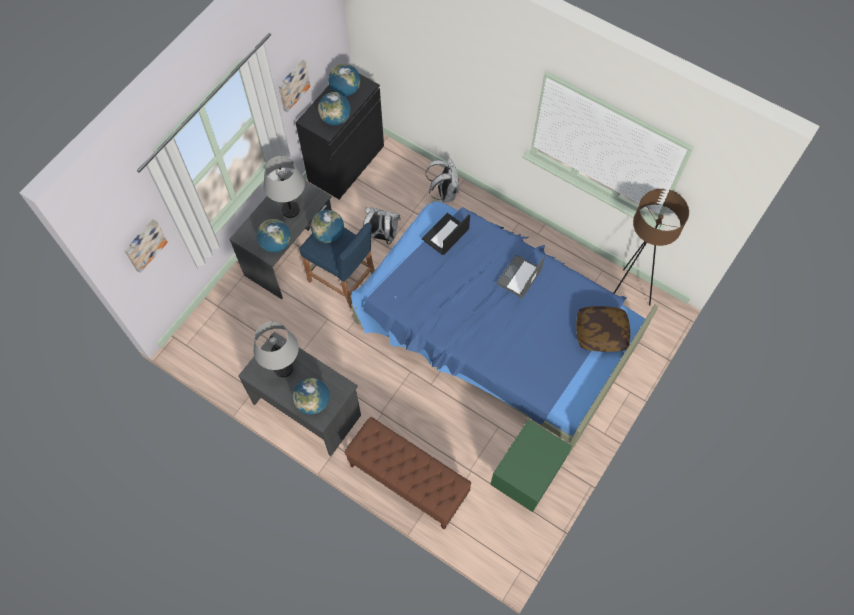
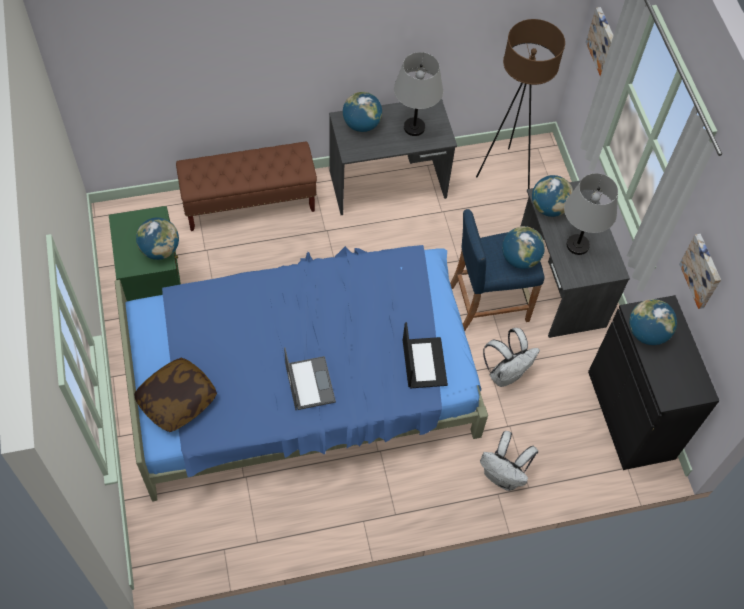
camera: 130 degrees right, 5 degrees down
globe [328,64,360,97] -> globe moved to [136,218,179,260]
brown floor lamp [614,189,689,306] -> brown floor lamp moved to [476,19,565,189]

